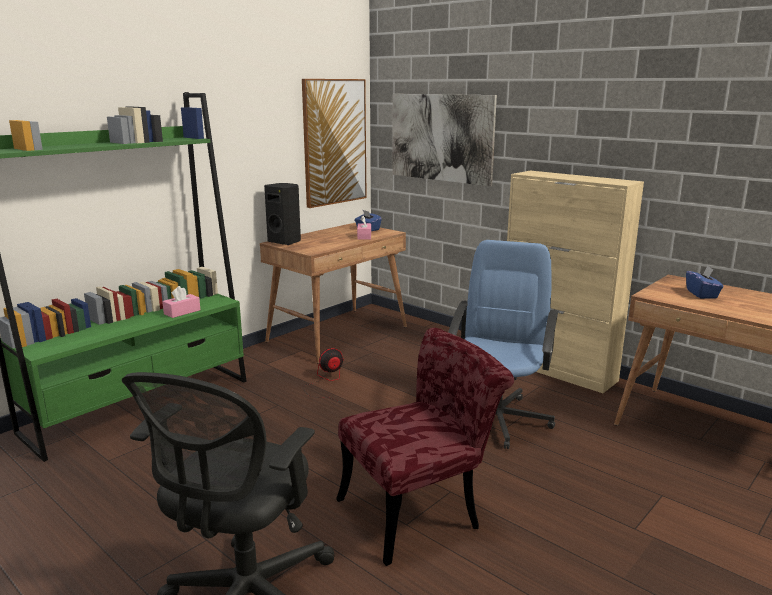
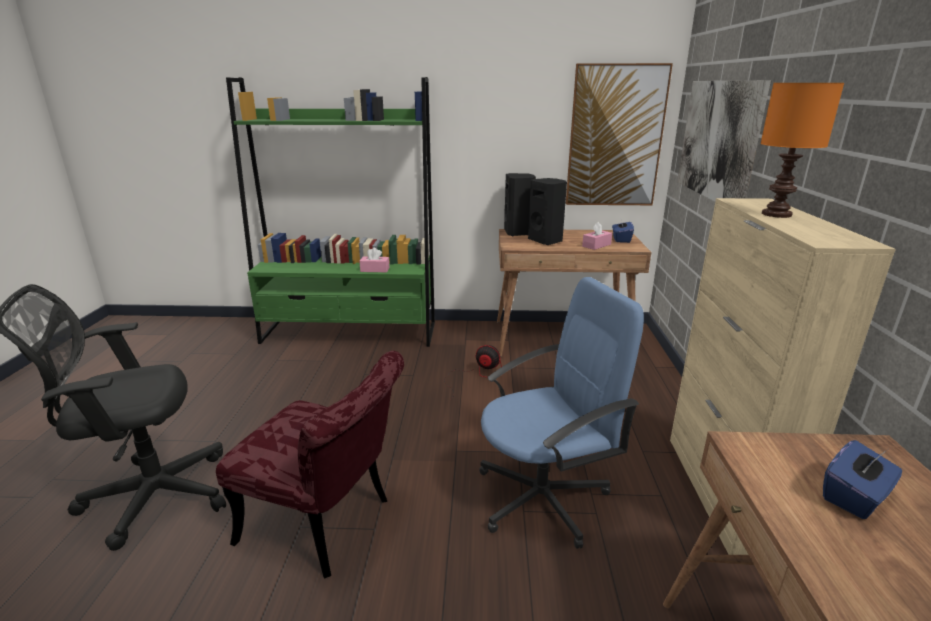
camera: 50 degrees right, 5 degrees up
none -> black speaker [528,178,567,245]
none -> orange table lamp [760,83,844,218]

